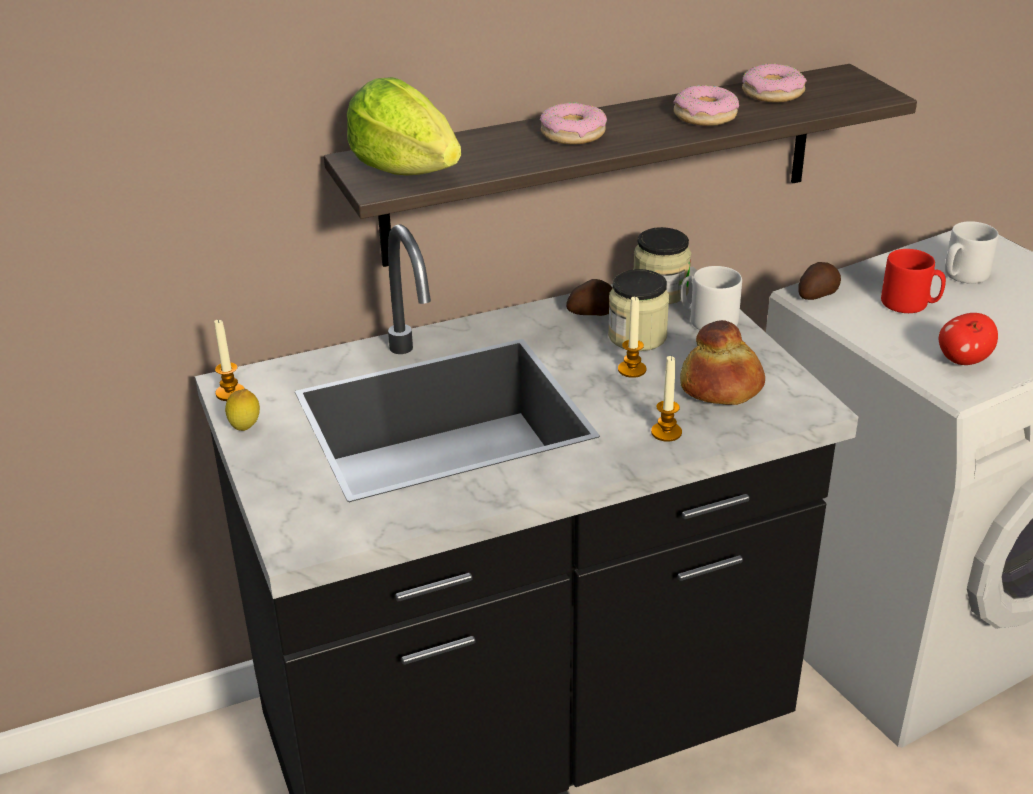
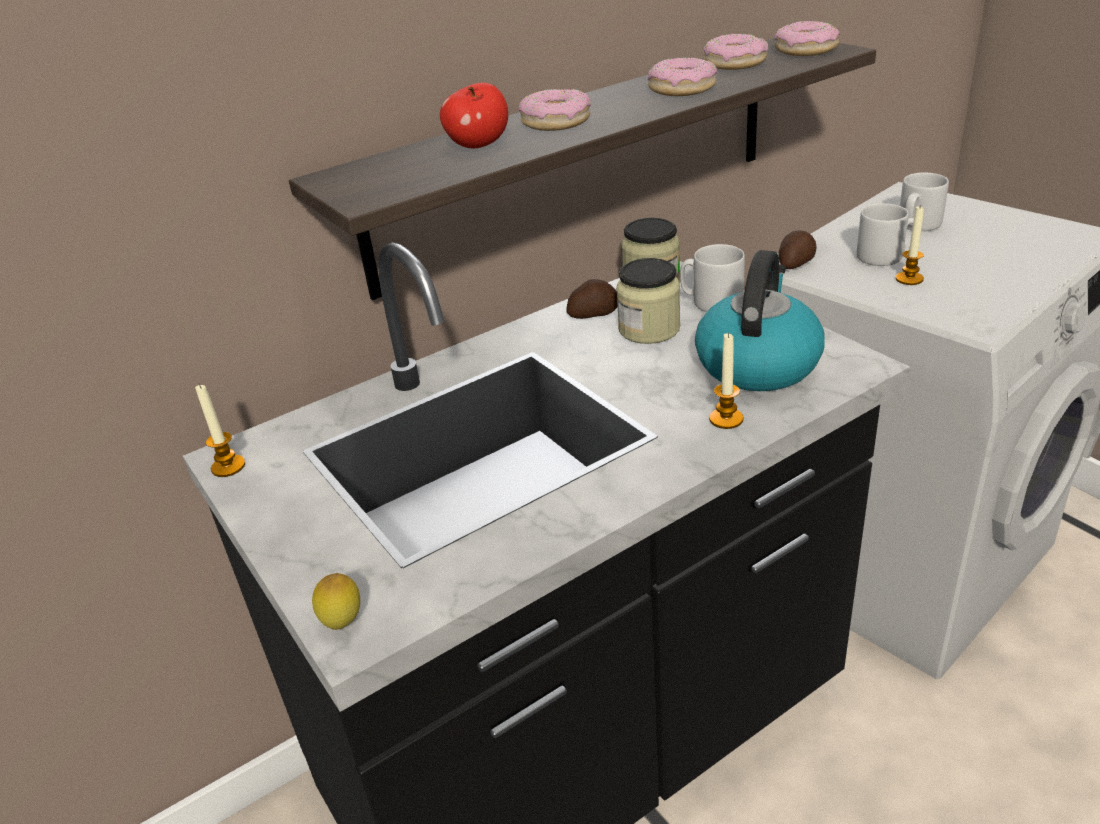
camera: 10 degrees left, 0 degrees up
lemon [225,389,260,431] -> lemon moved to [312,573,360,630]
lettuce [347,77,461,176] -> none
candle [618,297,646,378] -> candle moved to [896,205,924,285]
bread [680,320,765,405] -> kettle [695,250,825,391]
red mug [881,249,946,313] -> grey mug [856,203,914,266]
apple [939,313,998,365] -> apple moved to [440,83,508,148]
none -> donut [775,21,840,56]

